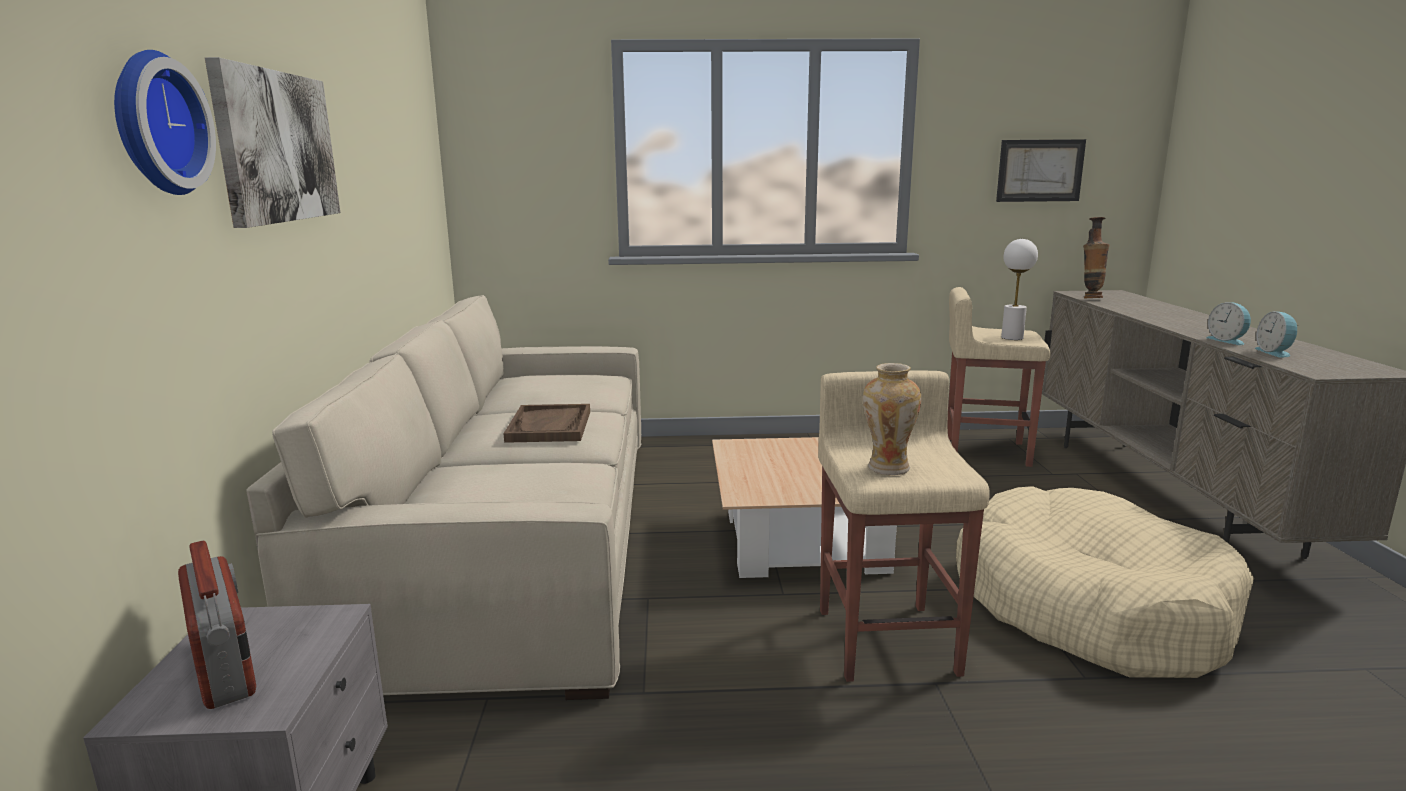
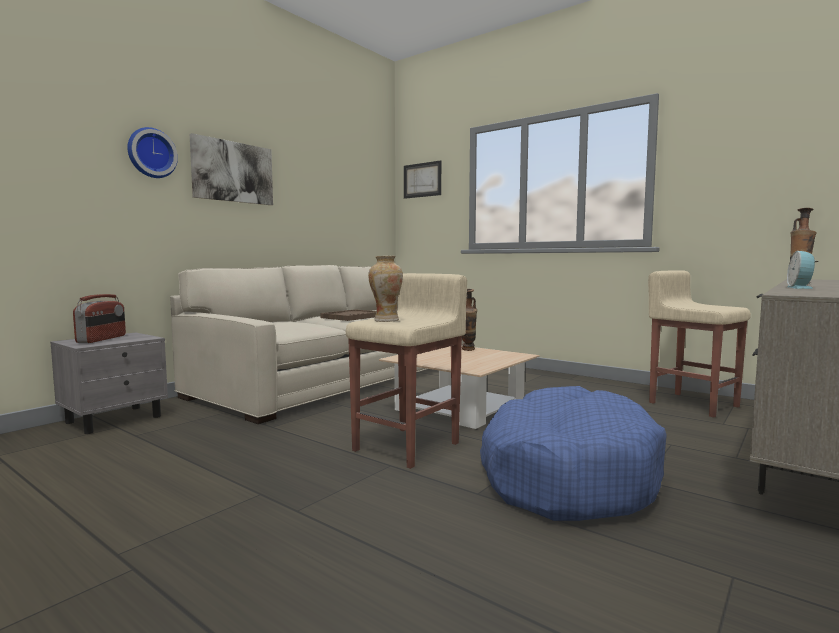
camera: 40 degrees right, 10 degrees down
beige dog bed [956,486,1254,678] -> blue dog bed [480,386,667,521]
picture [996,139,1086,202] -> picture moved to [404,160,441,199]
white table lamp [1001,239,1038,340] -> none
alarm clock [1254,311,1300,358] -> none
none -> vase [462,289,477,351]

